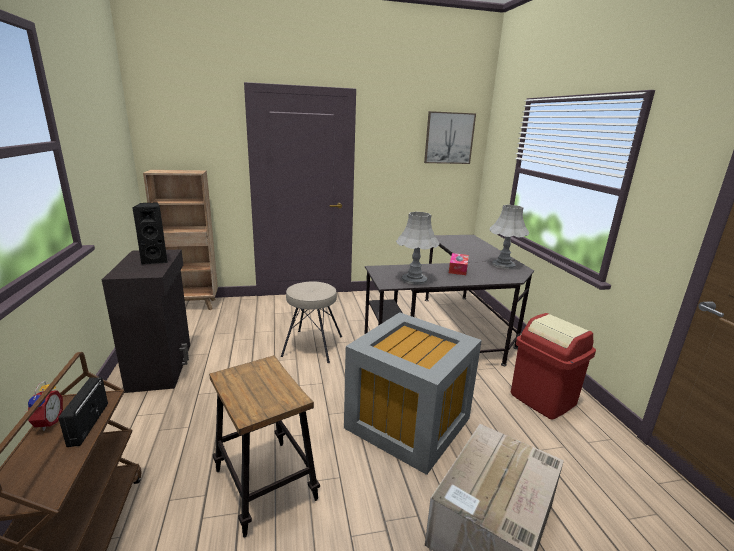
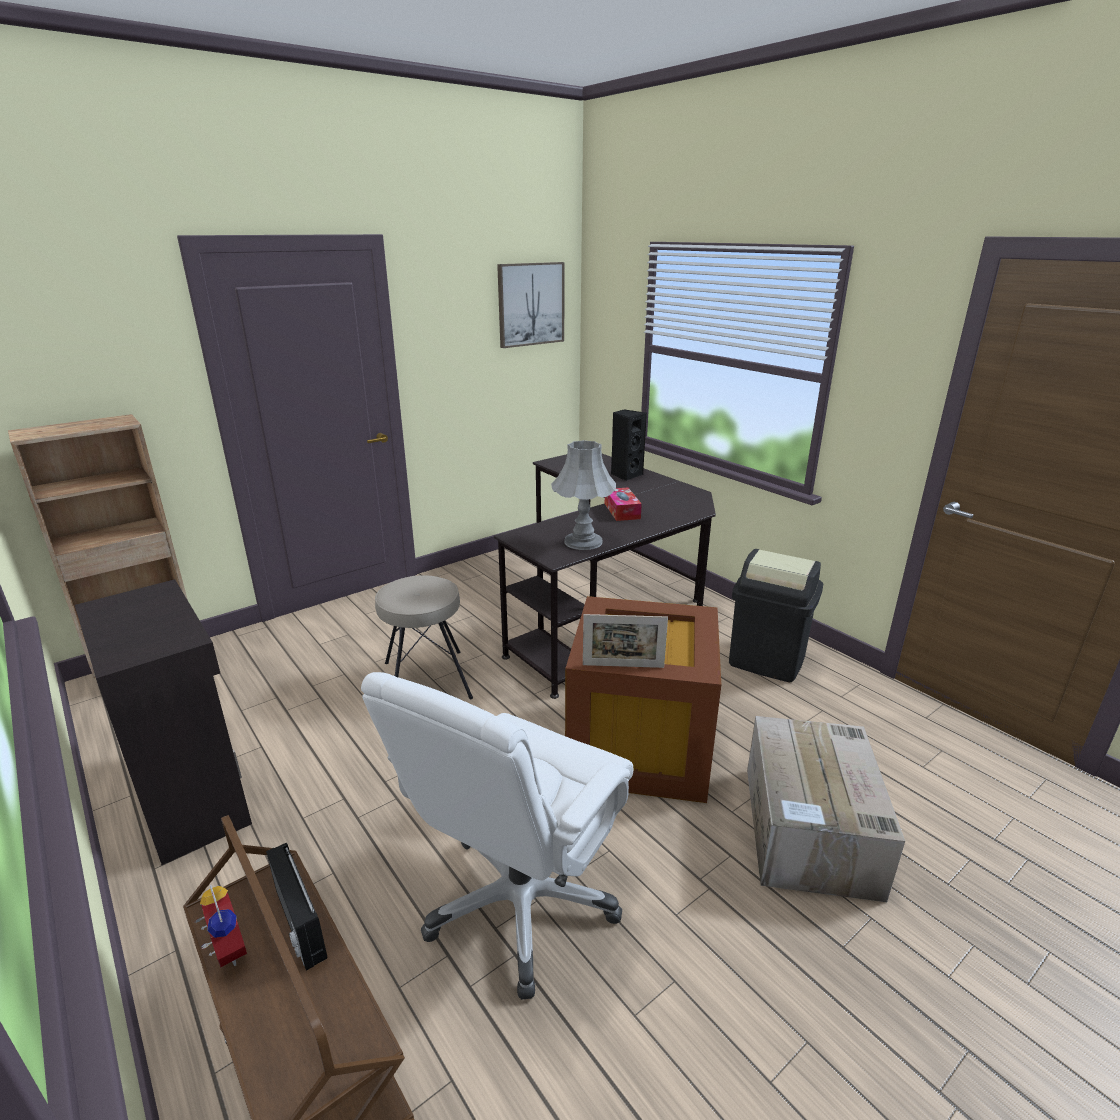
camera: 25 degrees left, 5 degrees up
black speaker [132,203,168,265] -> black speaker moved to [611,409,647,481]
stool [209,355,320,538] -> white office chair [361,672,633,1000]
grey storage box [344,312,482,475] -> brown storage box [565,596,721,803]
grey table lamp [490,205,529,269] -> none
red trash can [511,313,596,420] -> black trash can [729,549,823,682]
none -> picture frame [583,614,668,668]

